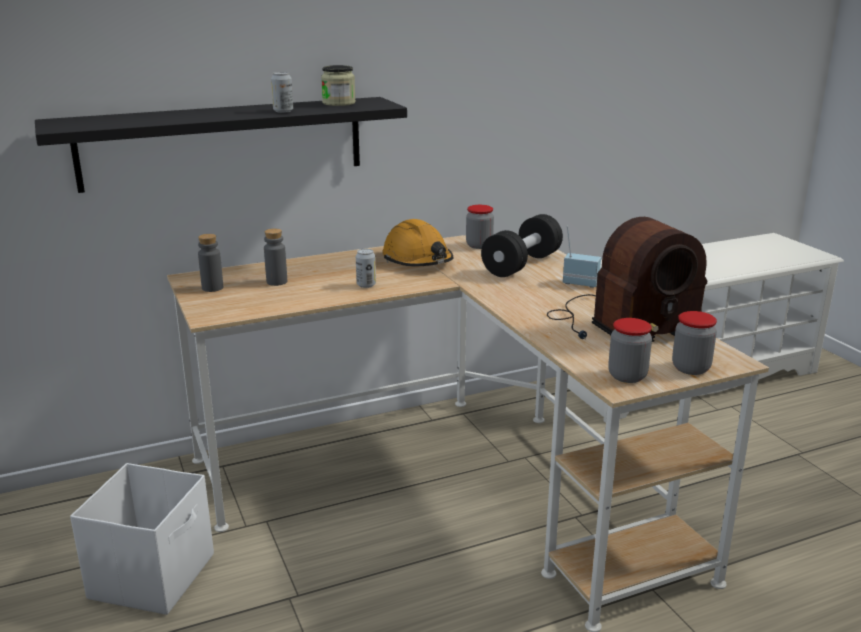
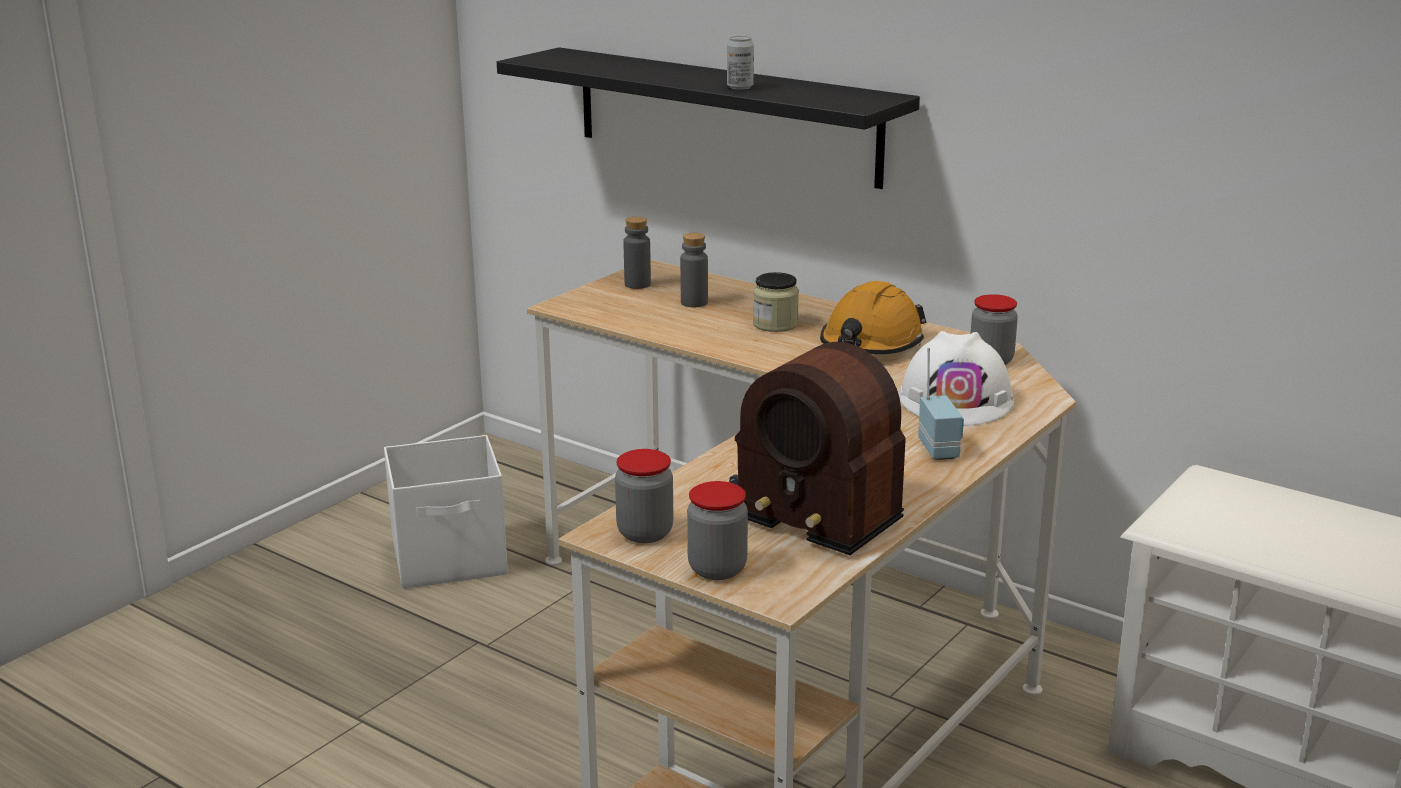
camera: 60 degrees right, 0 degrees up
jar [321,65,356,106] -> jar moved to [753,272,799,332]
can [356,249,376,288] -> none
black dumbbell [481,214,563,277] -> white hard hat [899,331,1014,426]

